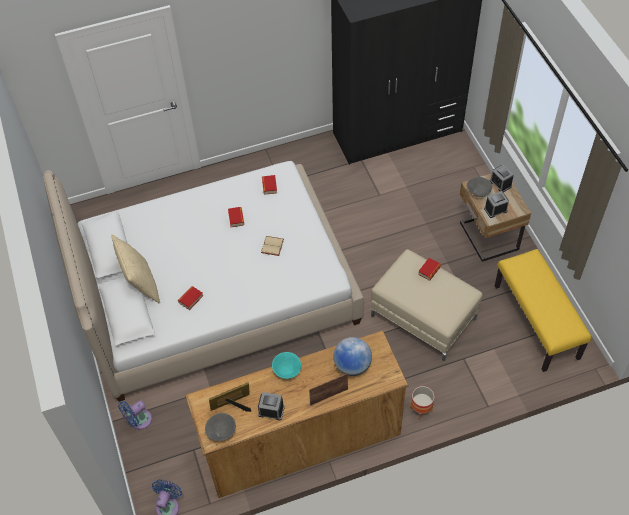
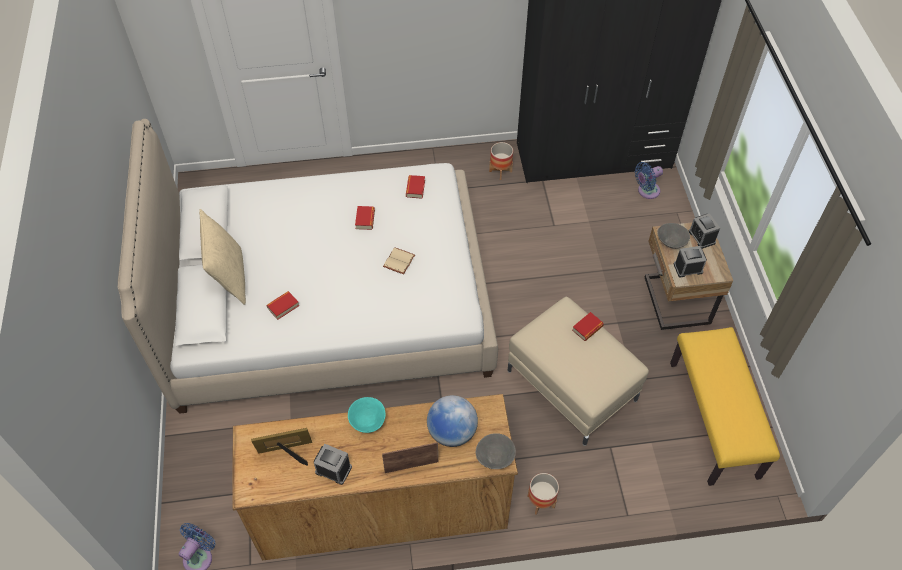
camera: 10 degrees right, 0 degrees up
blue fan [118,400,152,430] -> blue fan moved to [635,162,663,199]
grey bowl [205,413,236,441] -> grey bowl moved to [476,433,516,469]
none -> planter [489,142,513,180]

